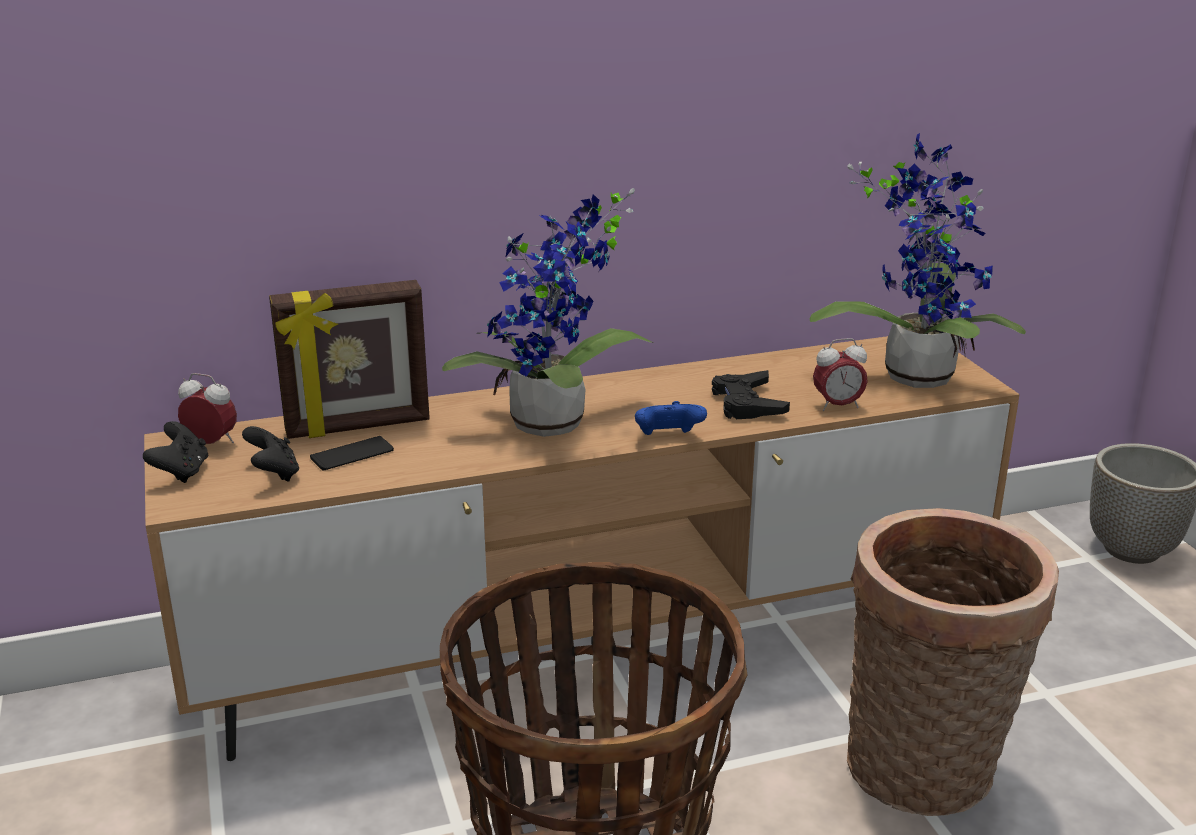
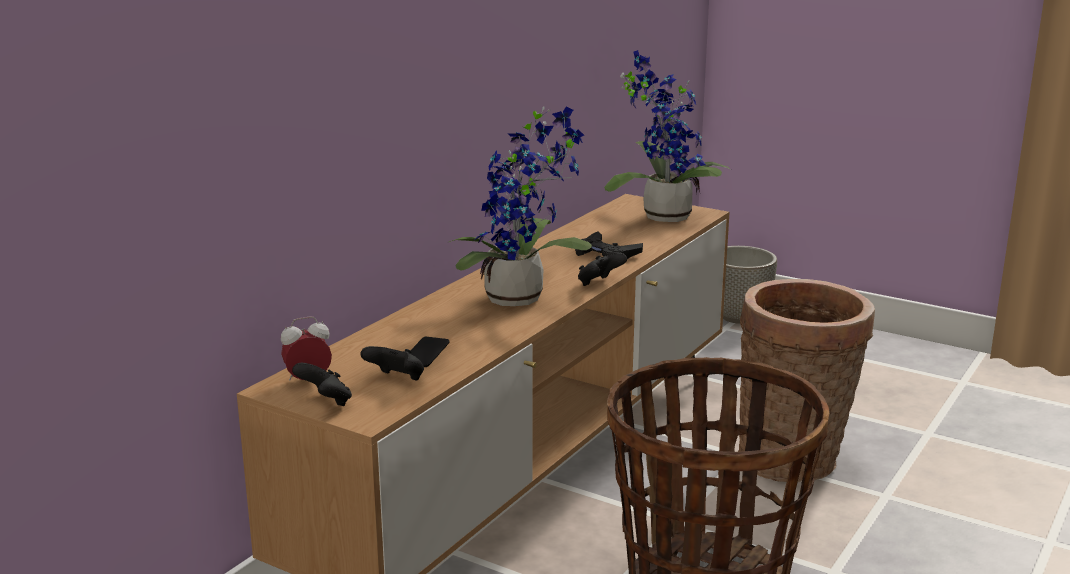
camera: 40 degrees left, 5 degrees down
picture frame [269,280,430,439] -> none
blue game controller [635,401,707,435] -> black game controller [578,253,627,286]
alarm clock [813,338,868,411] -> none

